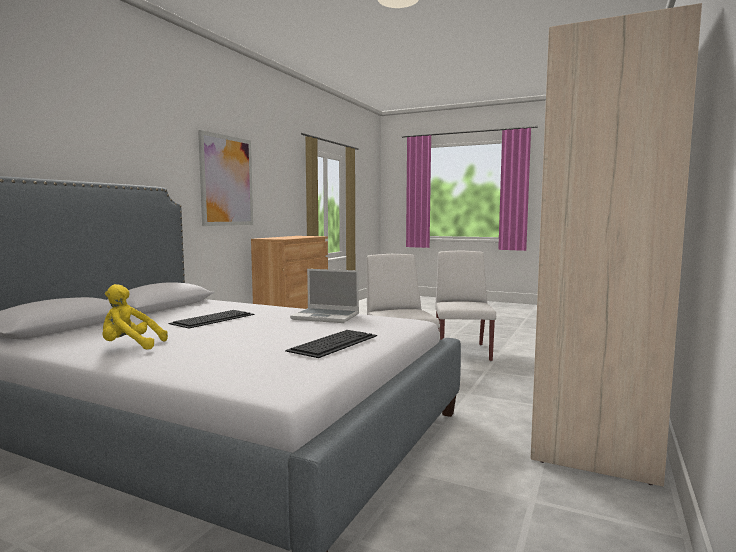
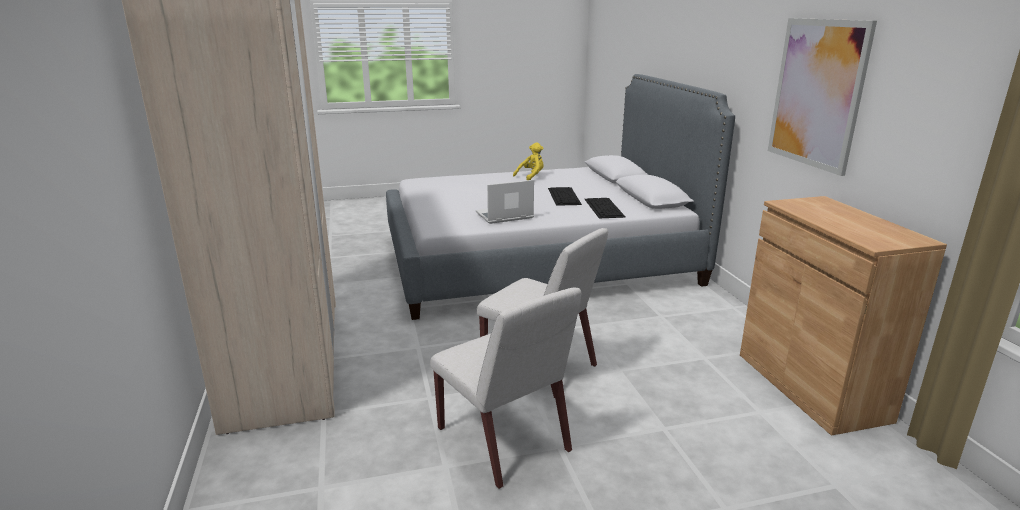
camera: 140 degrees right, 15 degrees up
keyboard [285,330,377,358] -> keyboard moved to [585,198,626,218]

